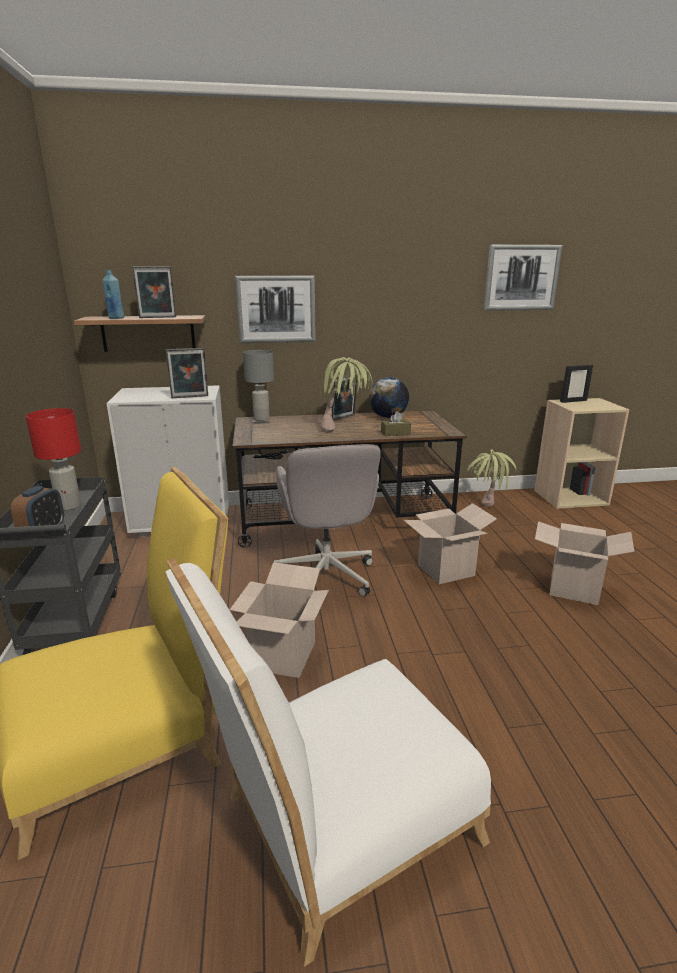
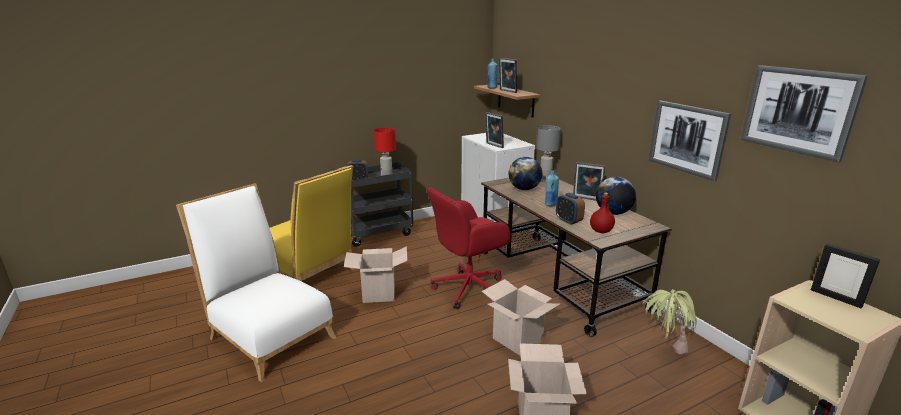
camera: 70 degrees right, 0 degrees up
picture [235,276,316,343] -> picture moved to [649,101,731,181]
grey office chair [274,444,381,596] -> red office chair [427,187,511,309]
potted plant [320,357,372,433] -> blue bottle [545,170,559,206]
brown tissue box [381,411,411,436] -> alarm clock [556,193,585,225]
none -> globe [509,157,542,190]
none -> red bottle [590,193,615,233]

